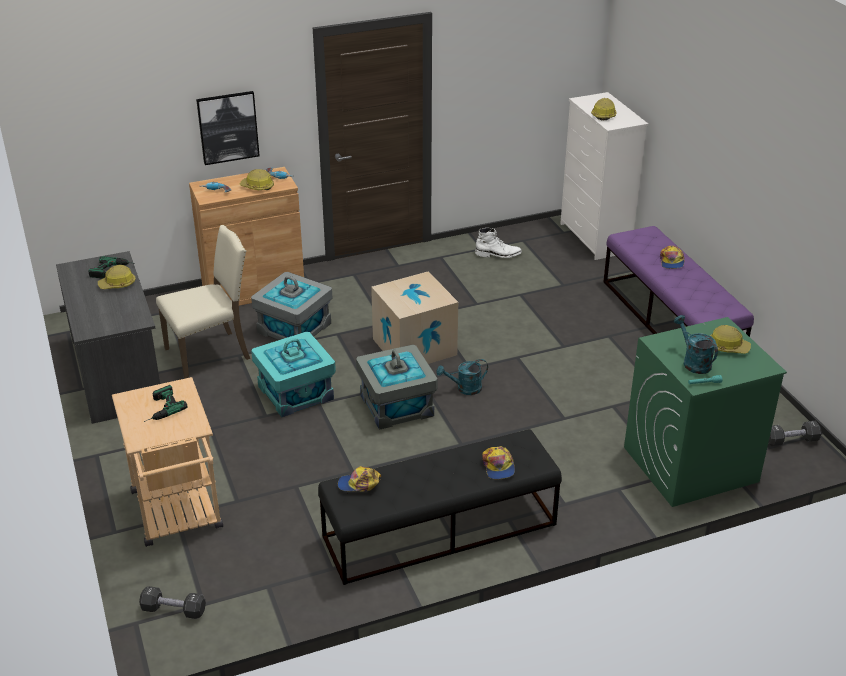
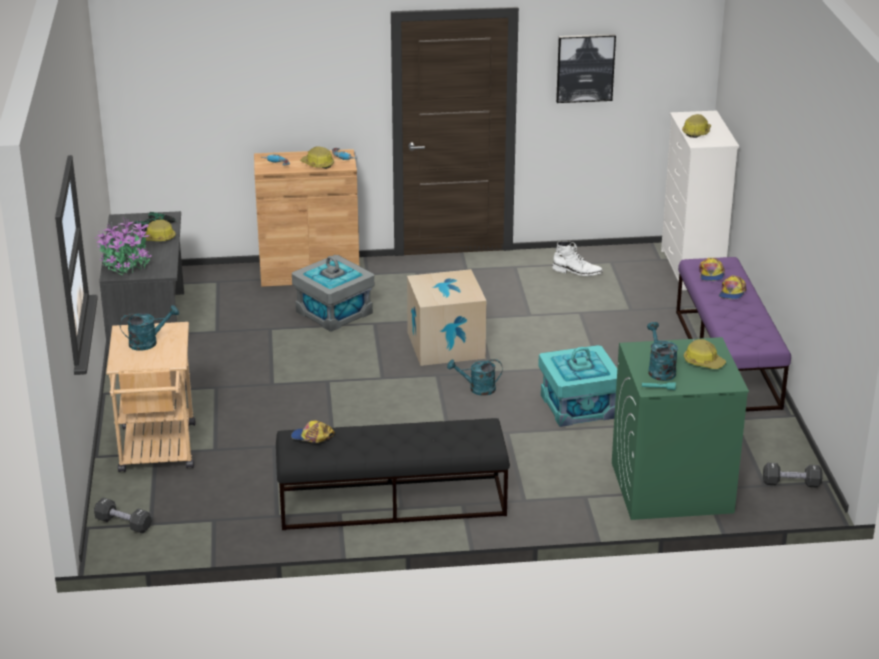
camera: 15 degrees right, 5 degrees down
power drill [144,385,187,422] -> turquoise watering can [120,305,179,351]
beige chair [156,225,250,379] -> none
picture [196,91,260,165] -> picture moved to [556,34,616,103]
turquoise storage box [251,332,336,417] -> turquoise storage box moved to [538,345,617,427]
grey storage box [356,344,438,430] -> none
cap [482,446,515,480] -> cap moved to [699,258,725,281]
none -> potted plant [94,218,151,275]

